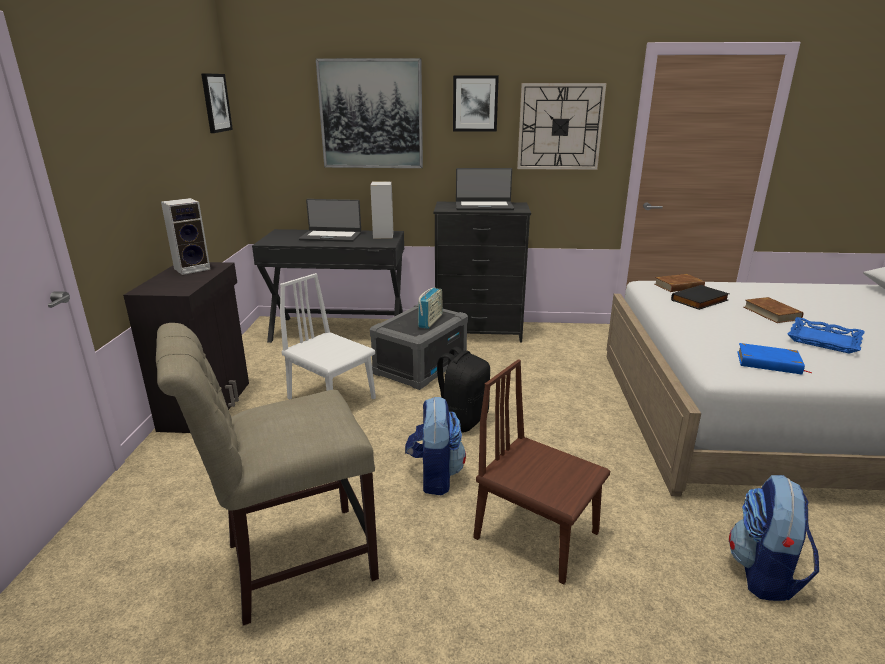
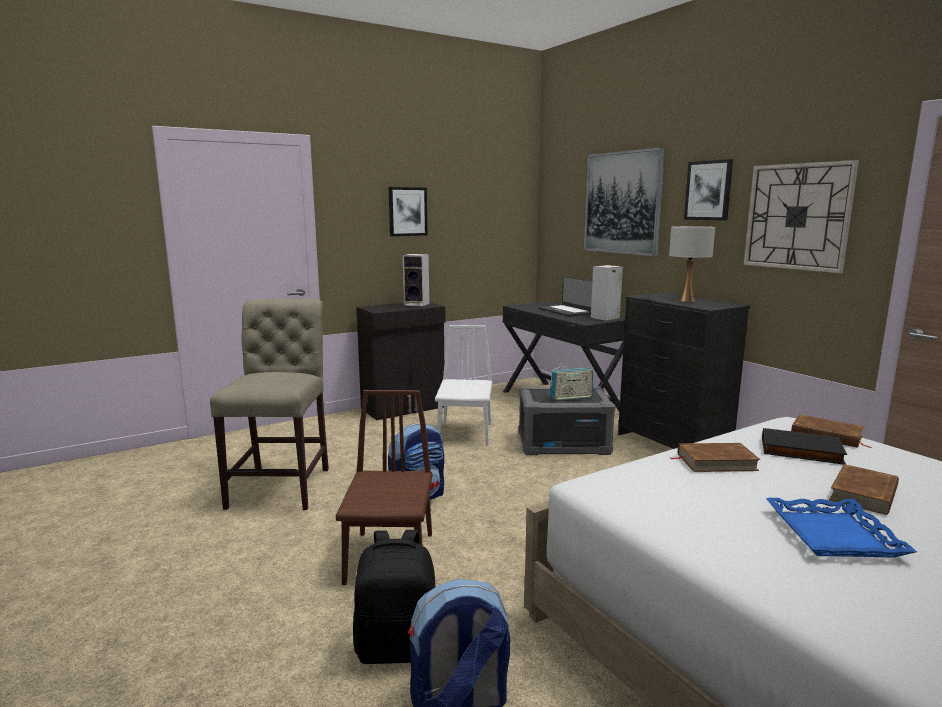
camera: 55 degrees right, 10 degrees down
beige chair [156,323,379,626] -> beige chair turned 60 degrees clockwise [210,299,329,510]
picture [201,73,233,133] -> picture moved to [389,187,428,236]
black backpack [437,347,490,433] -> black backpack moved to [353,530,435,664]
laptop [456,168,514,210] -> white table lamp [669,226,715,302]
blue book [737,343,811,374] -> none
none -> brown book [671,443,760,472]

